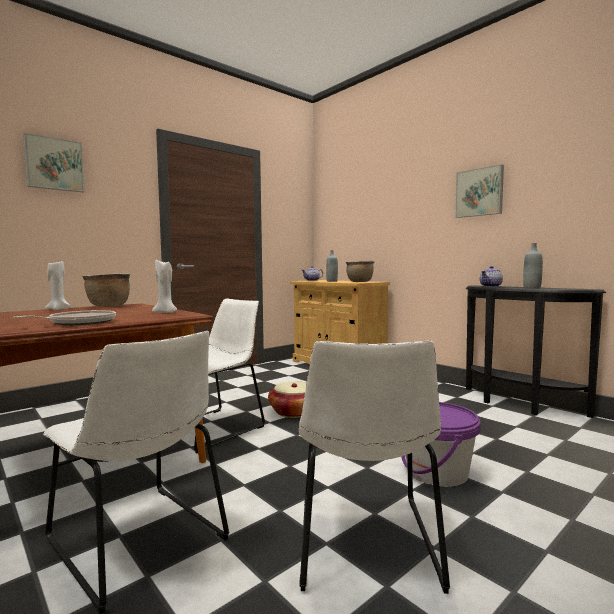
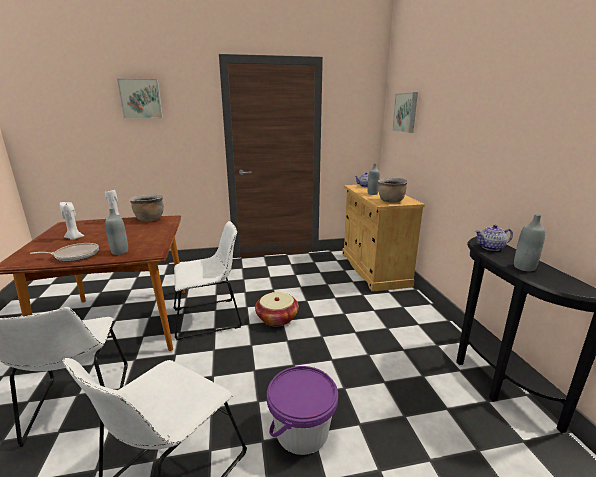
camera: 30 degrees right, 15 degrees up
white candle [152,260,177,313] -> white candle moved to [59,202,84,240]
picture [455,164,504,218] -> picture moved to [392,92,418,133]
none -> grey bottle [105,208,128,255]

